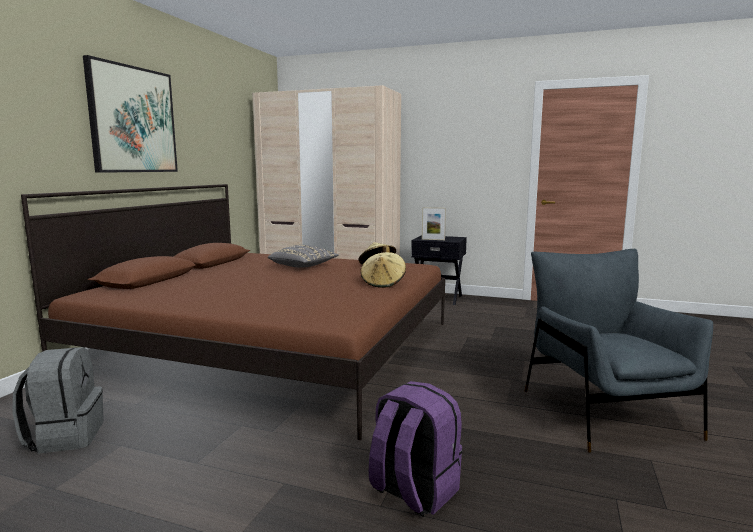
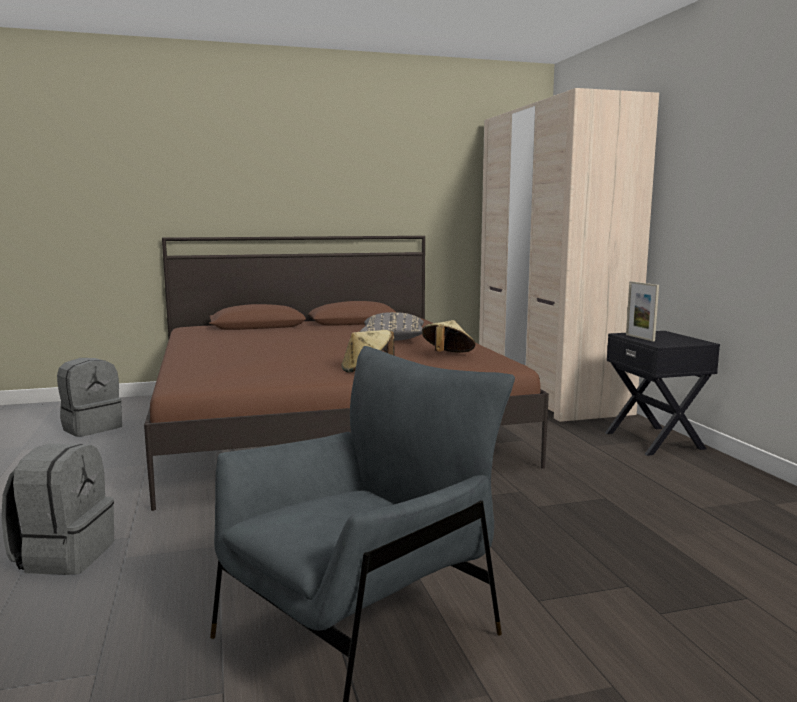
camera: 55 degrees right, 0 degrees up
picture [83,55,178,173] -> none
purple backpack [369,381,462,517] -> grey backpack [1,444,114,575]

